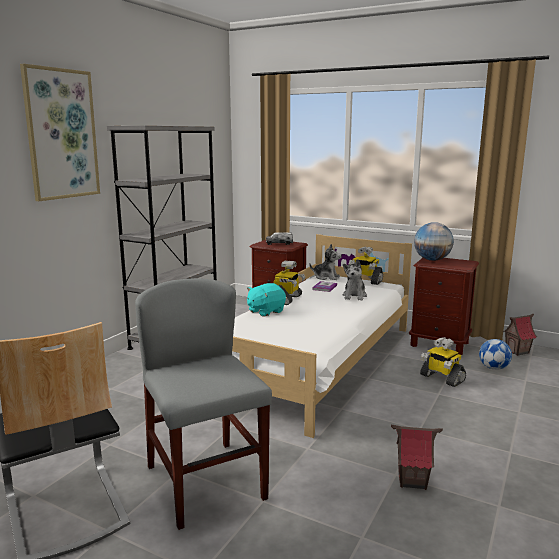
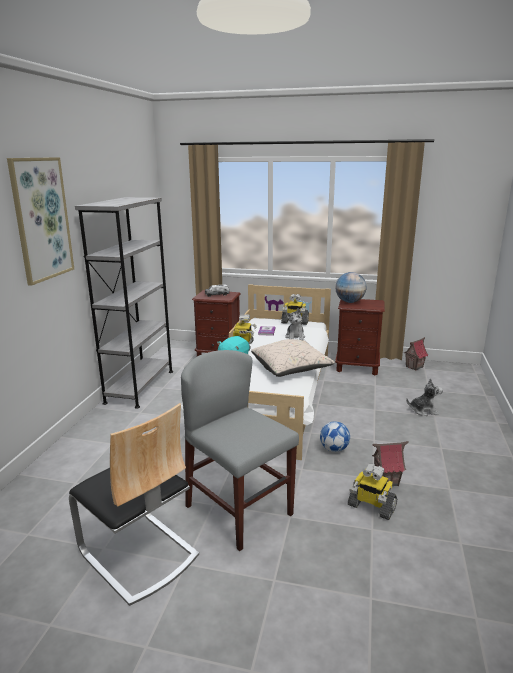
camera: 15 degrees left, 5 degrees up
plush toy [309,244,342,280] -> plush toy moved to [406,378,443,416]
toy robot [420,337,466,387] -> toy robot moved to [348,464,397,520]
football [479,339,512,370] -> football moved to [320,421,350,452]
none -> beige pillow [251,339,335,377]

